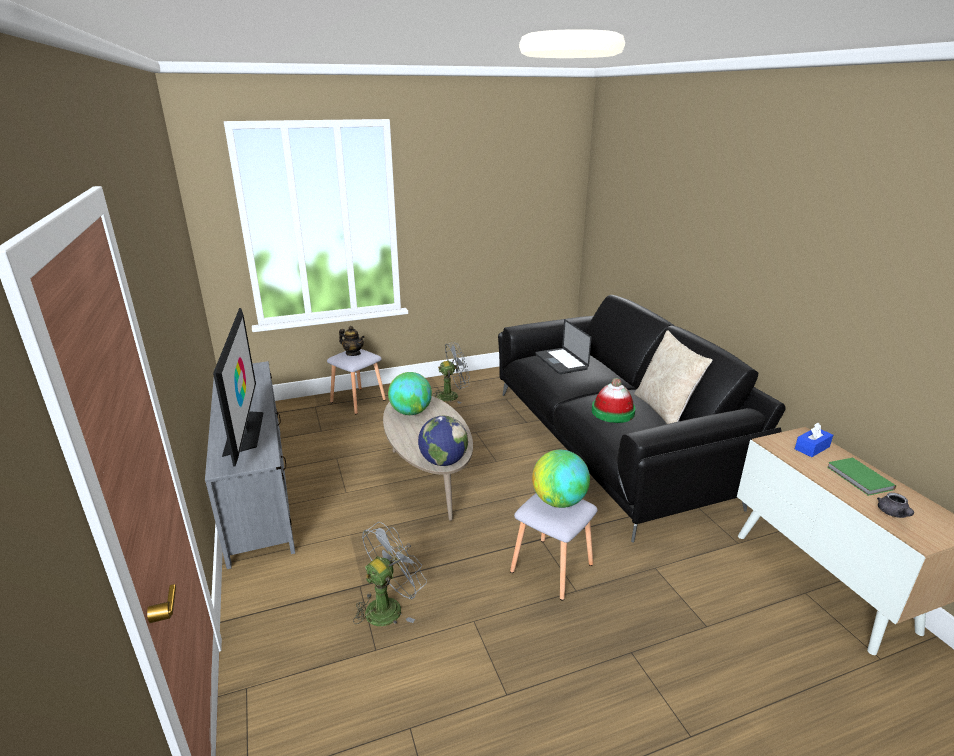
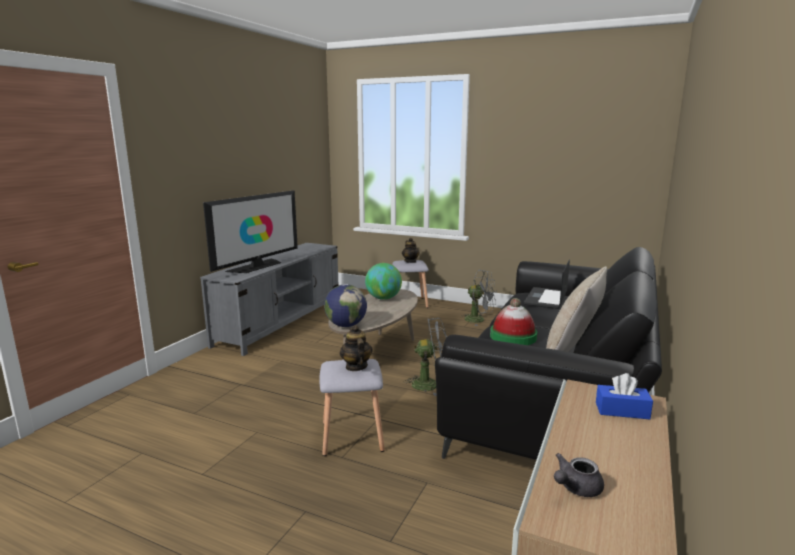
camera: 45 degrees right, 10 degrees down
grey fan [353,522,427,626] -> grey fan moved to [404,318,447,396]
globe [532,450,590,508] -> teapot [340,325,373,371]
green book [827,458,896,496] -> none

